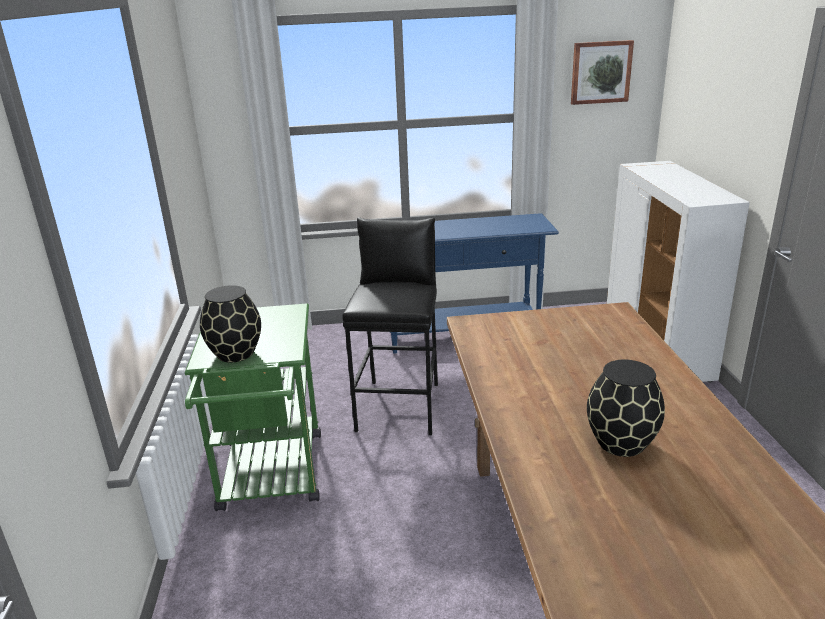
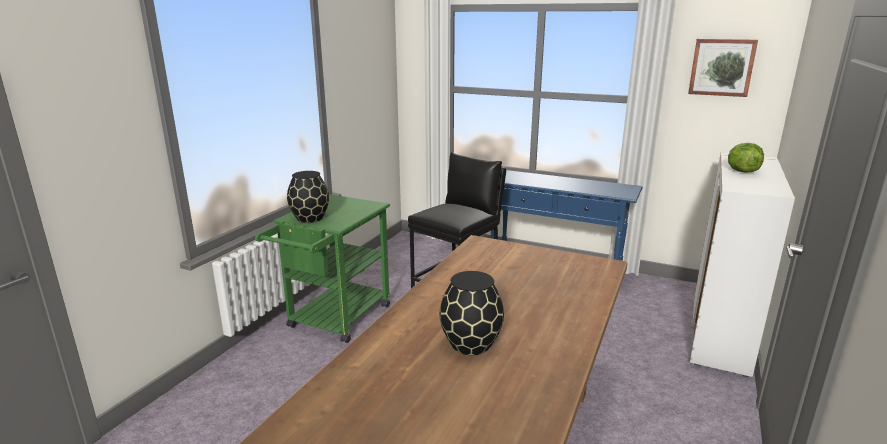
camera: 30 degrees right, 5 degrees down
none -> lettuce [728,143,764,173]

